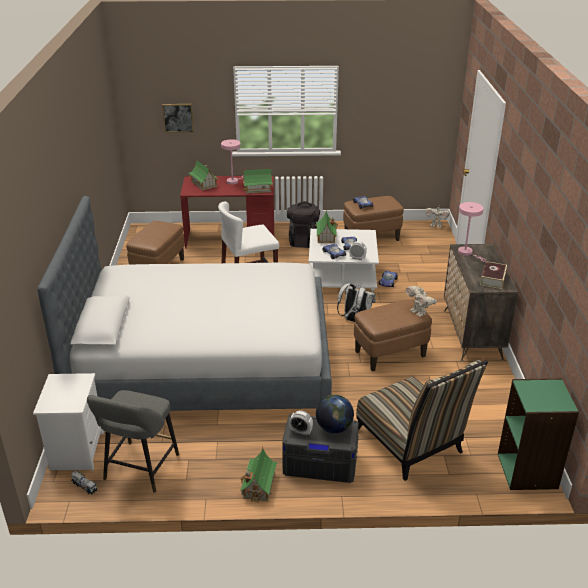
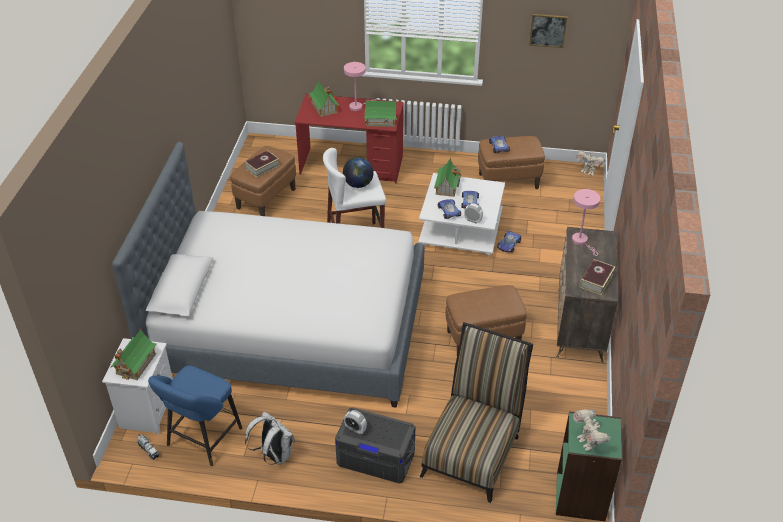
camera: 10 degrees right, 10 degrees up
grey stool [87,390,179,493] -> blue stool [148,365,242,466]
picture [162,104,194,133] -> picture moved to [529,14,567,48]
toy house [240,447,277,502] -> toy house moved to [110,328,157,380]
black backpack [287,201,320,248] -> none
globe [316,395,354,433] -> globe moved to [343,157,374,188]
white backpack [337,284,375,322] -> white backpack moved to [245,411,295,465]
chair [356,360,488,481] -> chair turned 135 degrees counterclockwise [420,322,533,503]
toy robot [405,286,437,317] -> toy robot moved to [573,409,611,451]
none -> book [244,150,280,178]

